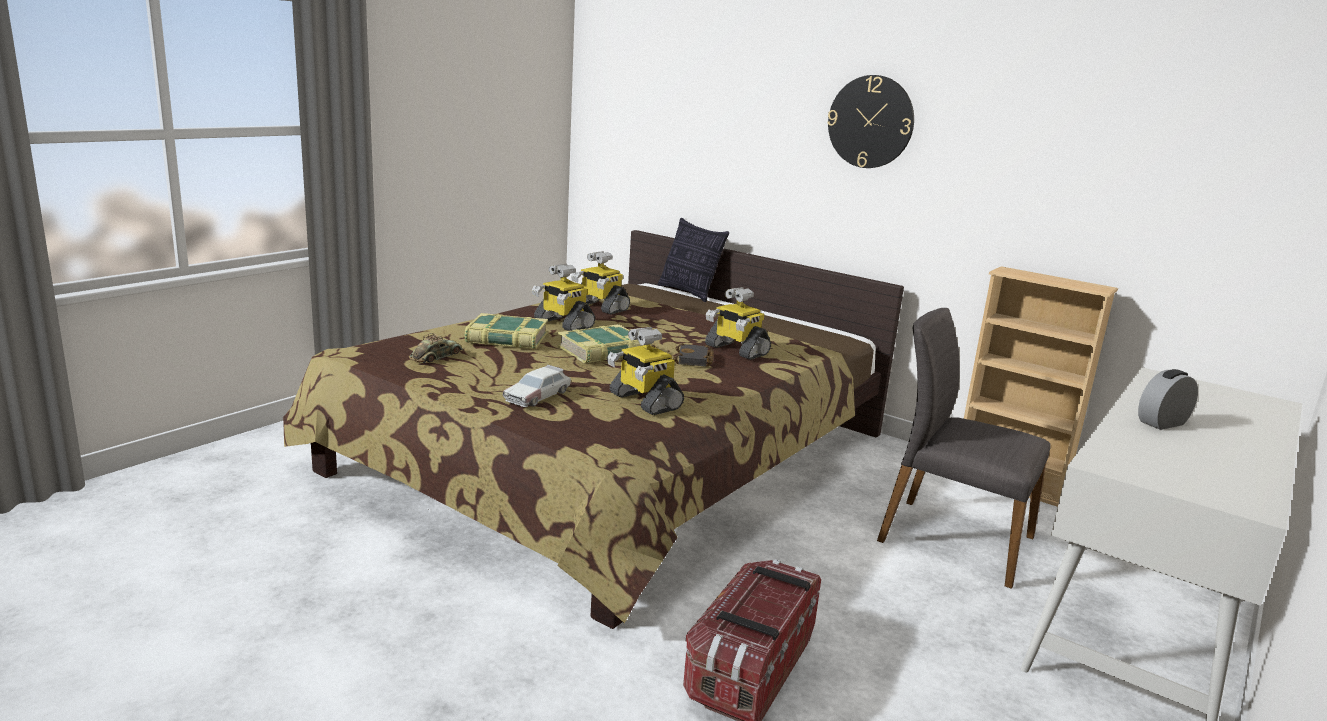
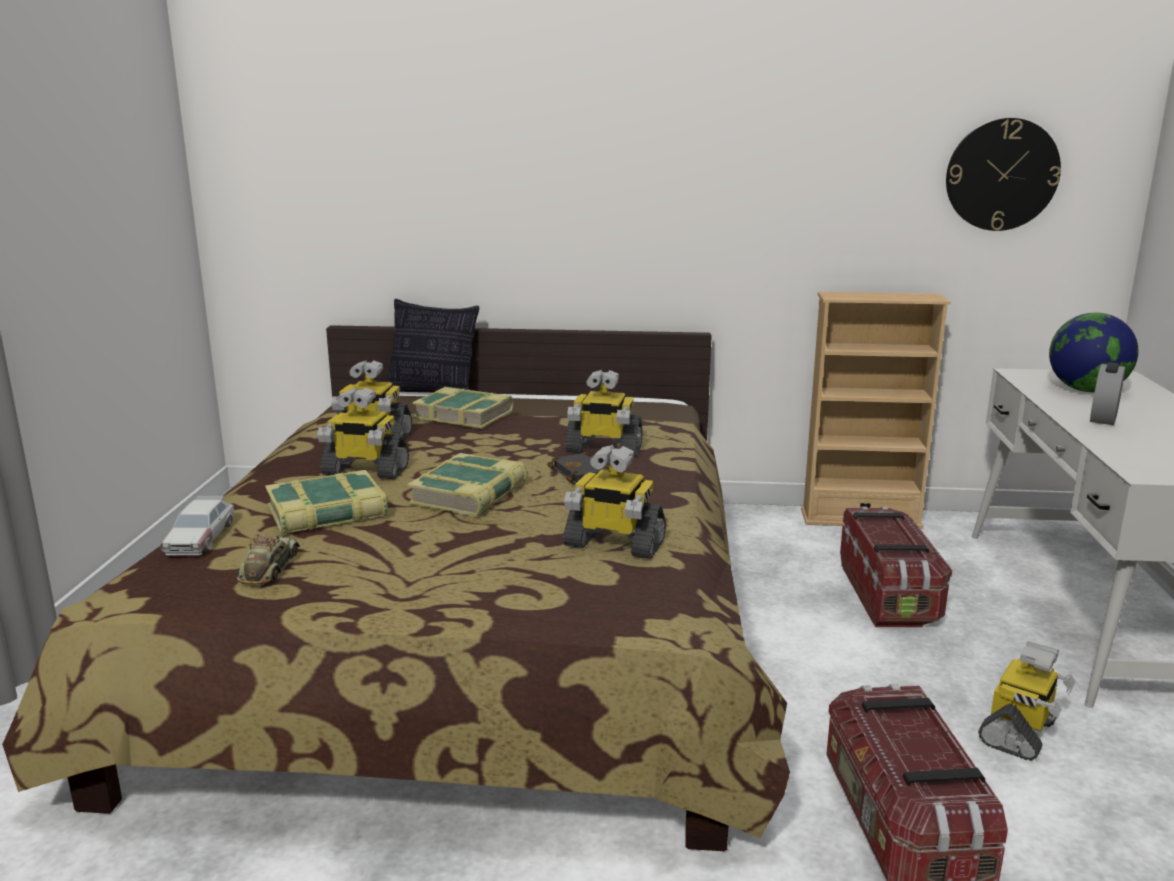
camera: 30 degrees left, 0 degrees up
toy car [503,365,571,407] -> toy car moved to [160,496,234,556]
wall clock [827,75,914,168] -> wall clock moved to [946,118,1061,231]
grey chair [877,308,1051,589] -> storage box [840,507,952,627]
none -> book [412,387,514,429]
none -> toy robot [978,641,1076,761]
none -> globe [1049,313,1138,392]

